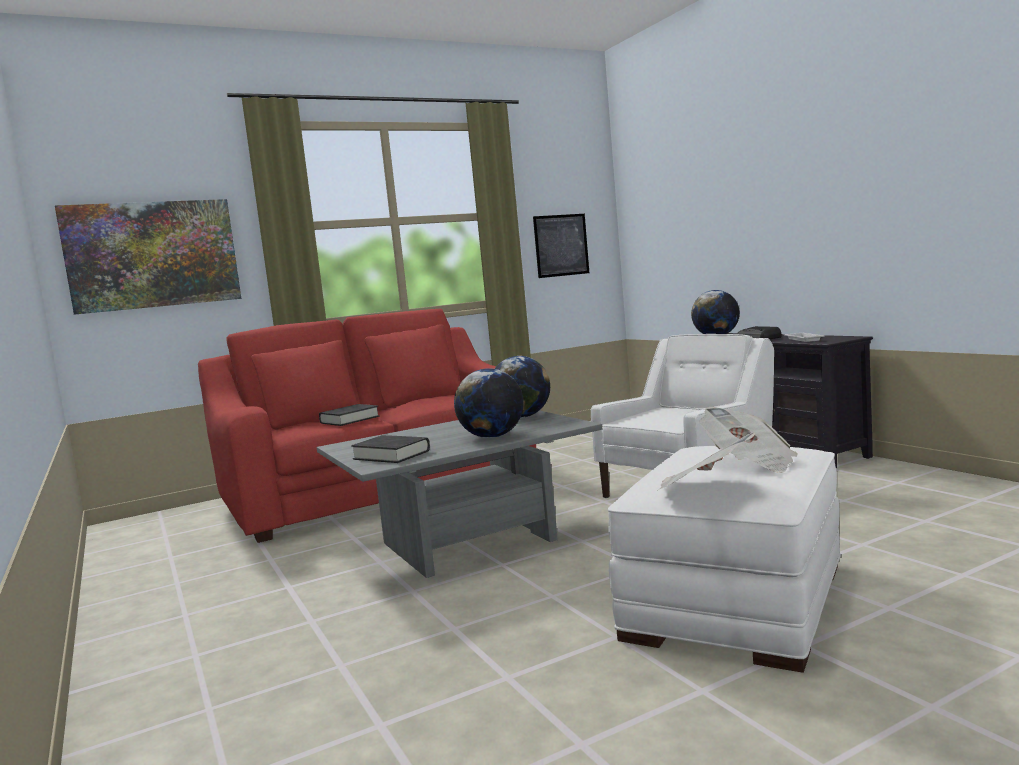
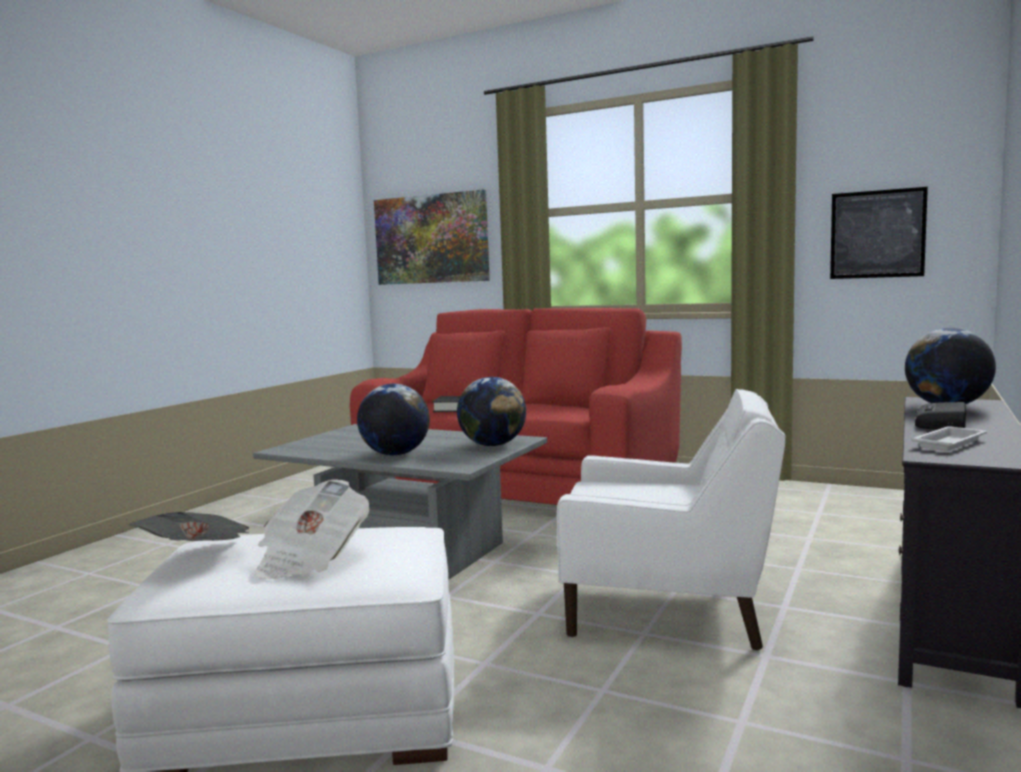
camera: 55 degrees right, 0 degrees up
black book [351,435,430,463] -> none

